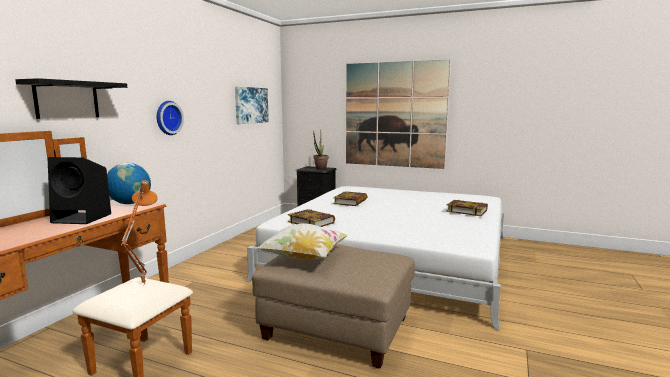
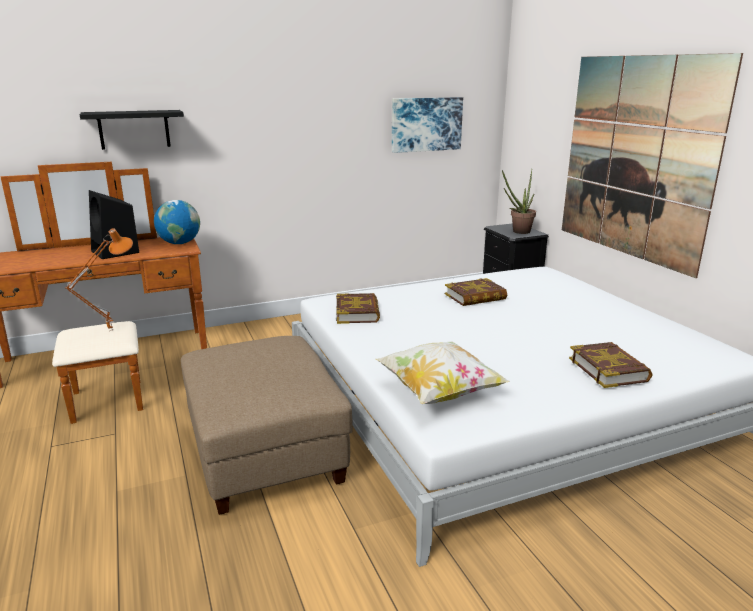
camera: 45 degrees right, 10 degrees up
wall clock [157,101,184,135] -> none
pillow [257,223,348,260] -> pillow moved to [376,342,510,404]

